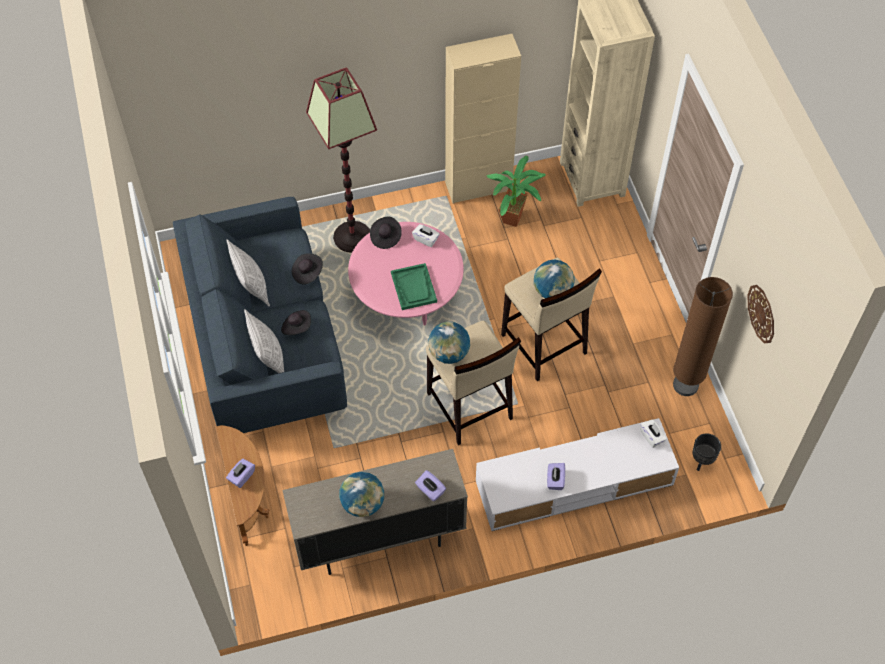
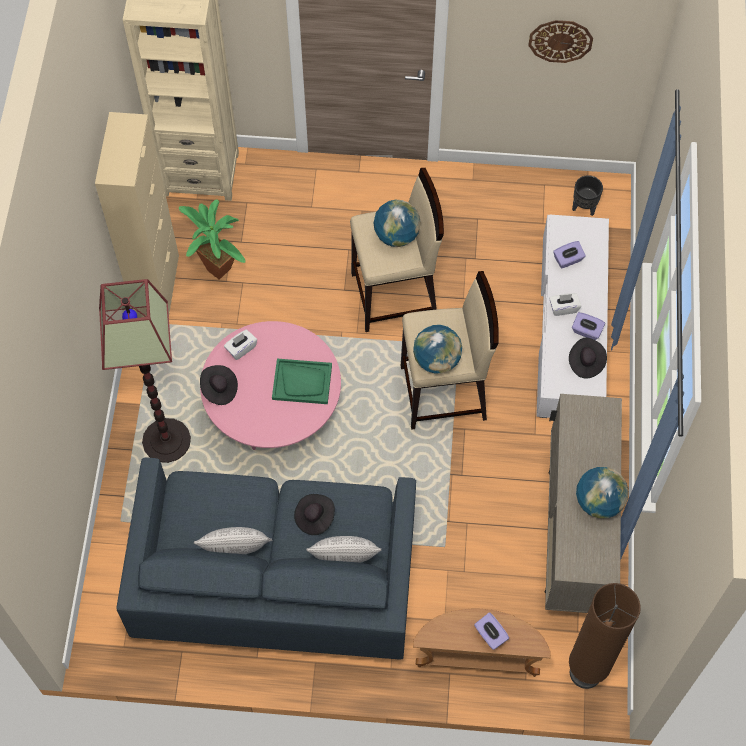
camera: 70 degrees left, 5 degrees up
black hat [292,253,323,285] -> black hat moved to [569,338,607,378]
purple tissue box [415,470,446,502] -> purple tissue box moved to [553,241,586,269]
white tissue box [640,419,667,448] -> white tissue box moved to [549,293,581,316]
brown floor lamp [673,277,733,396] -> brown floor lamp moved to [569,583,641,689]

